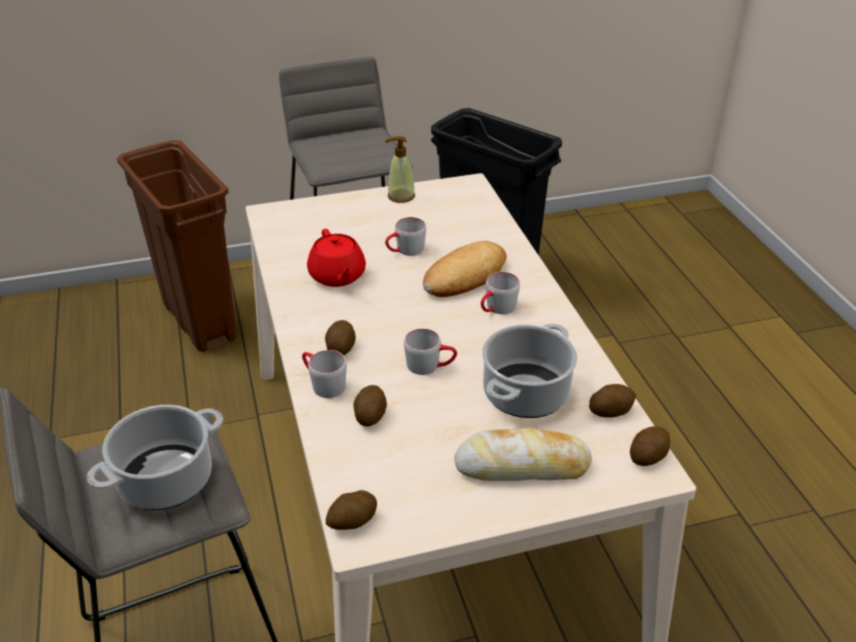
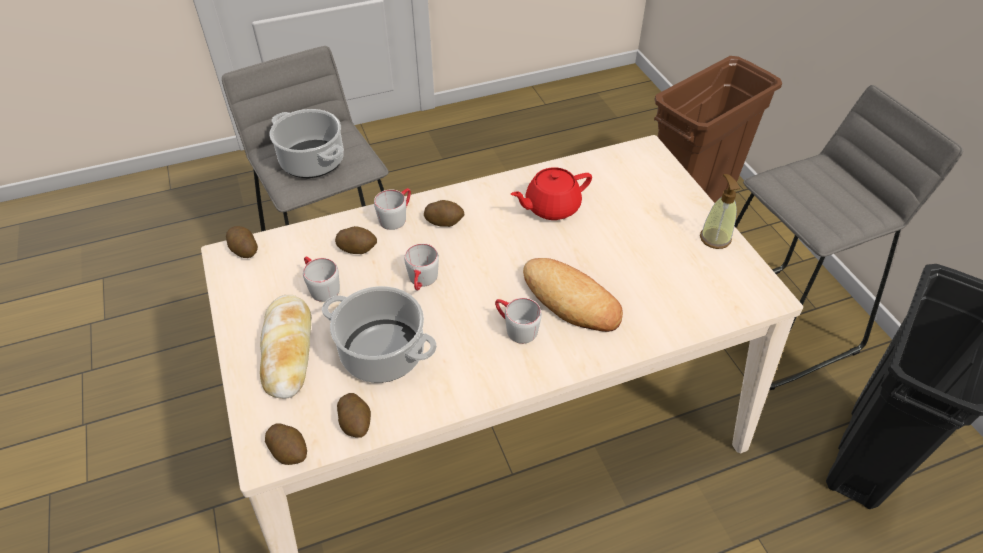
camera: 85 degrees right, 10 degrees up
grey mug [385,217,426,256] -> grey mug moved to [303,256,340,302]

